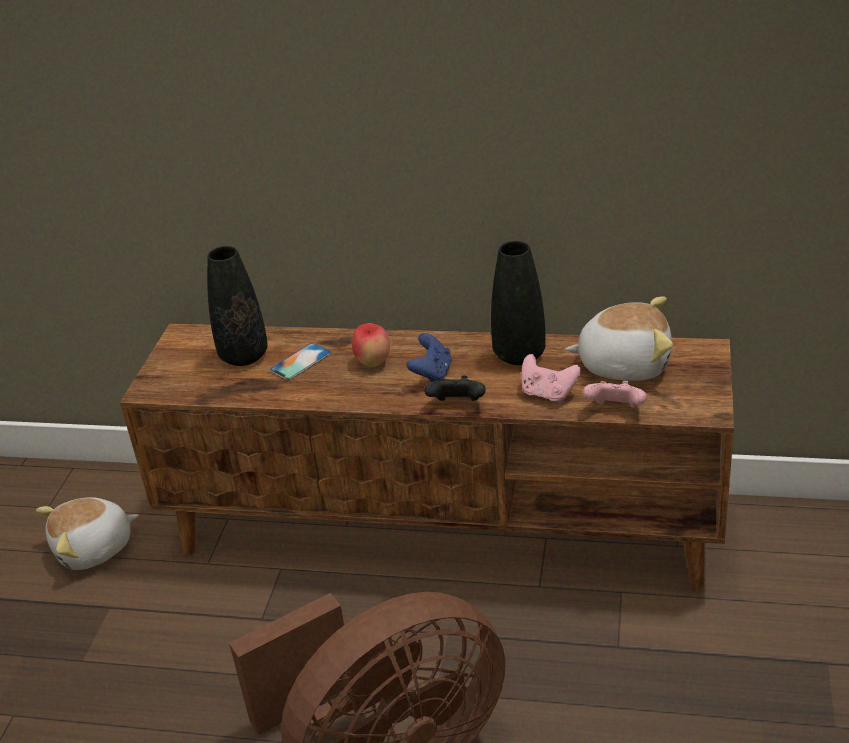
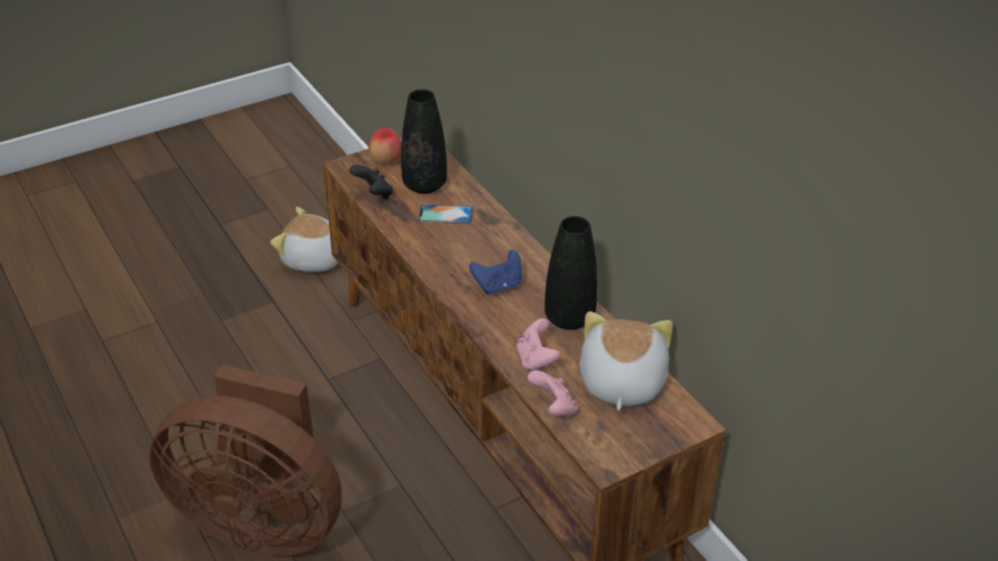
camera: 45 degrees right, 5 degrees up
apple [352,323,390,367] -> apple moved to [369,128,401,165]
black game controller [424,376,486,401] -> black game controller moved to [350,165,393,199]
plush toy [565,297,673,381] -> plush toy turned 135 degrees counterclockwise [579,311,673,411]

